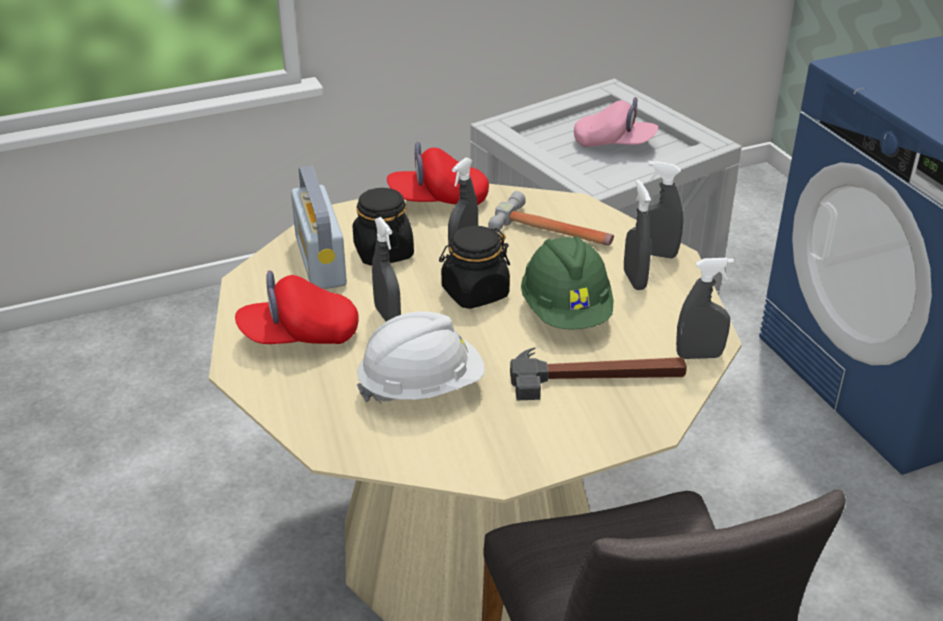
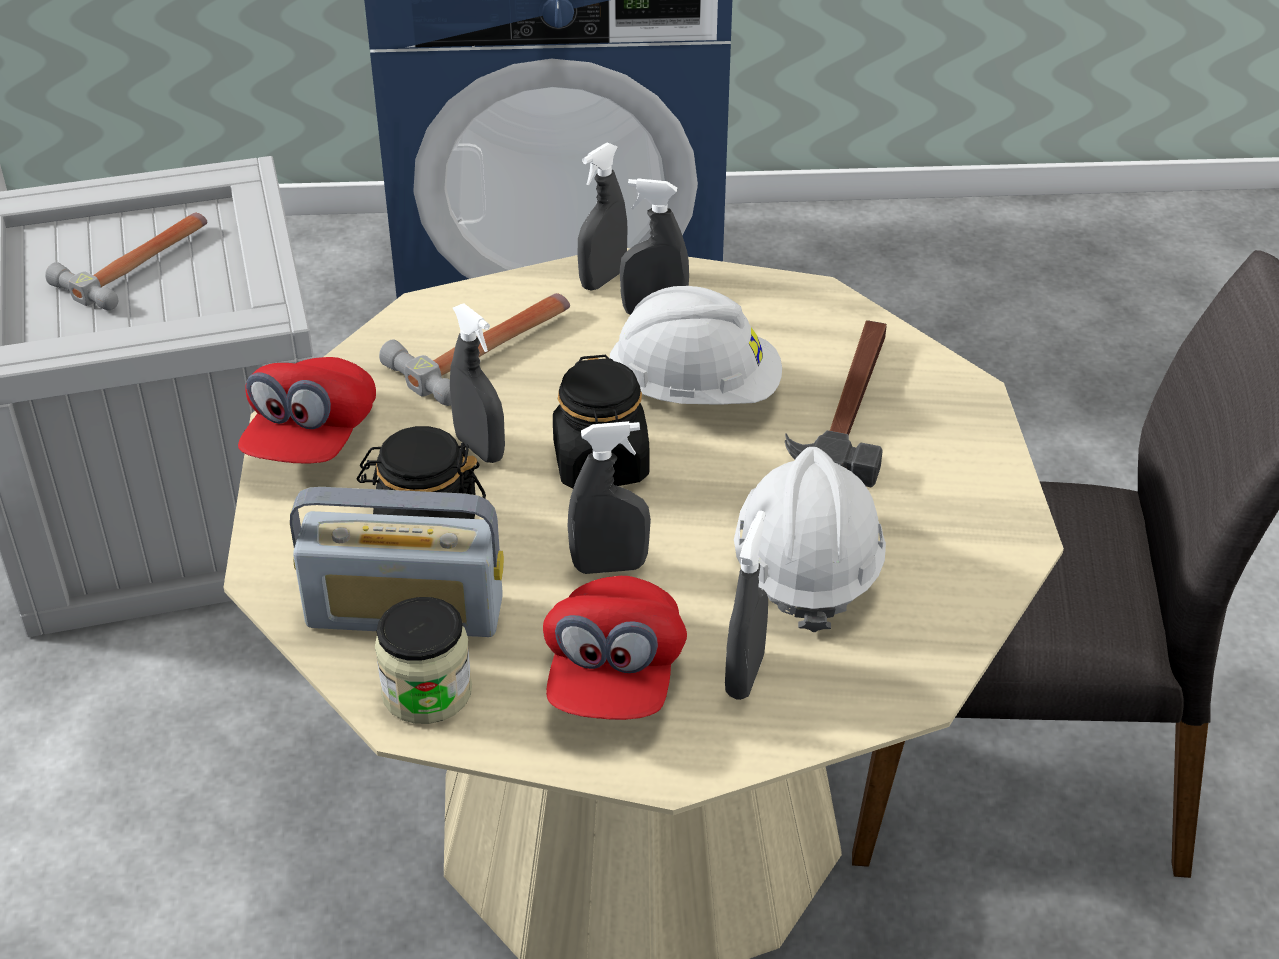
camera: 70 degrees left, 5 degrees up
green hard hat [521,236,614,329] -> white hard hat [610,286,782,405]
pink cap [574,97,658,147] -> hammer [45,213,207,310]
grey spray bottle [676,258,734,359] -> grey spray bottle moved to [725,510,768,700]
none -> jar [375,597,472,724]

